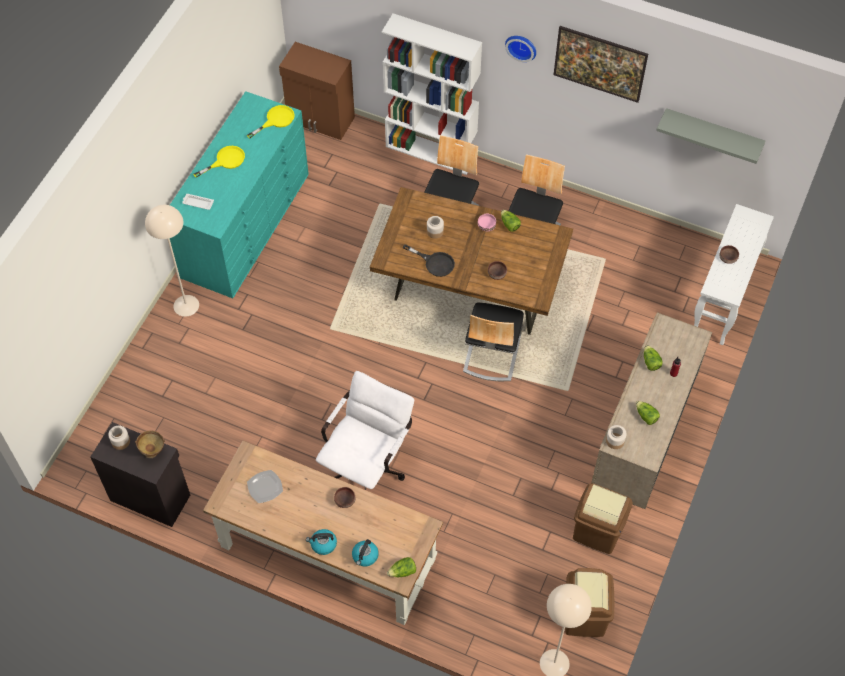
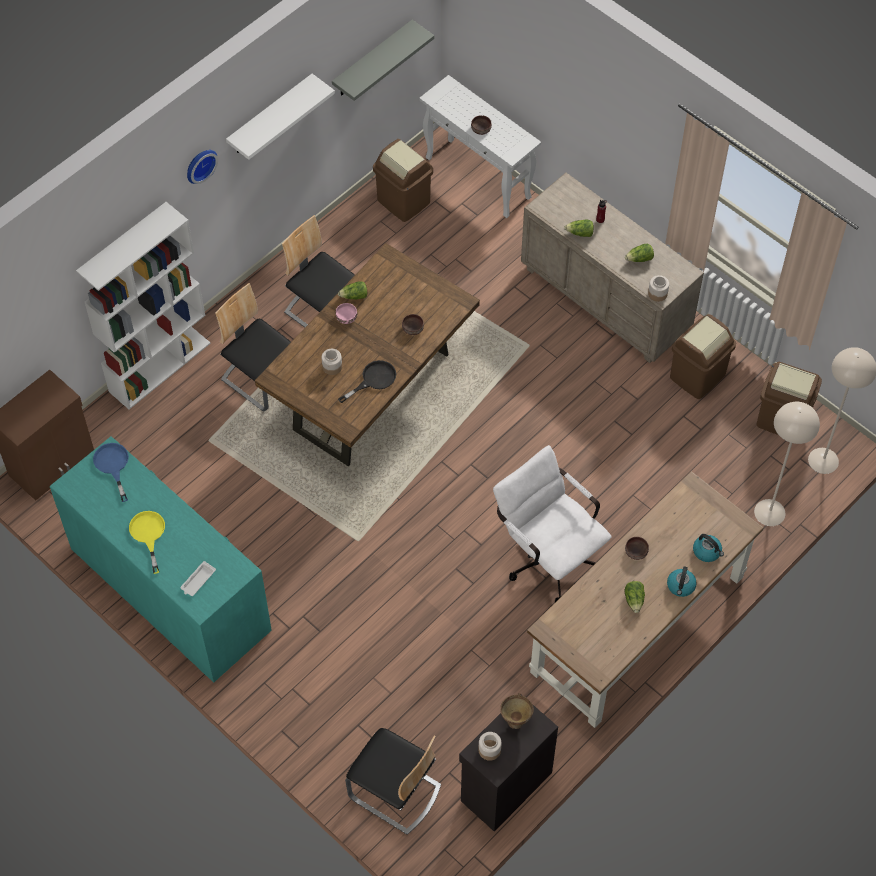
camera: 70 degrees left, 0 degrees up
beige floor lamp [145,205,199,317] -> beige floor lamp moved to [754,402,820,526]
yellow frying pan [247,105,295,138] -> blue frying pan [93,443,129,502]
plate [247,470,283,503] -> none
lettuce [387,557,416,577] -> lettuce moved to [624,581,645,613]
chair [463,303,524,381] -> chair moved to [345,728,441,835]
picture [554,26,648,103] -> white shelf [226,74,335,160]
none -> brown trash can [373,139,433,222]

